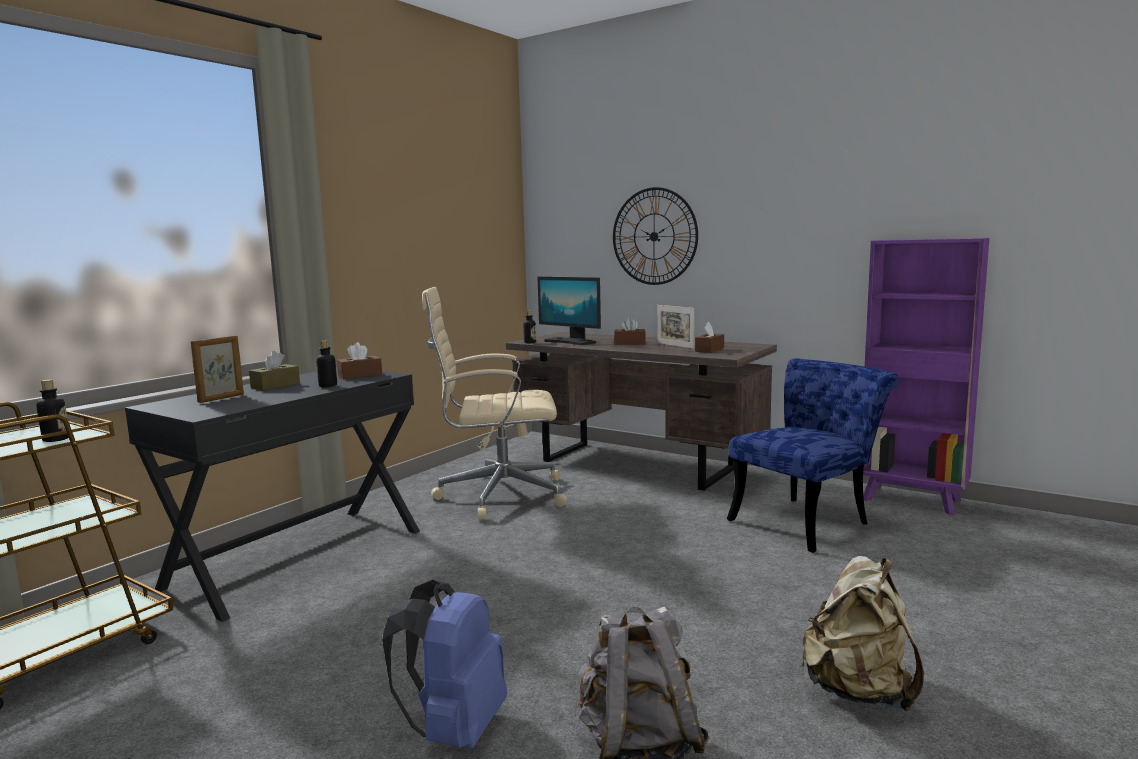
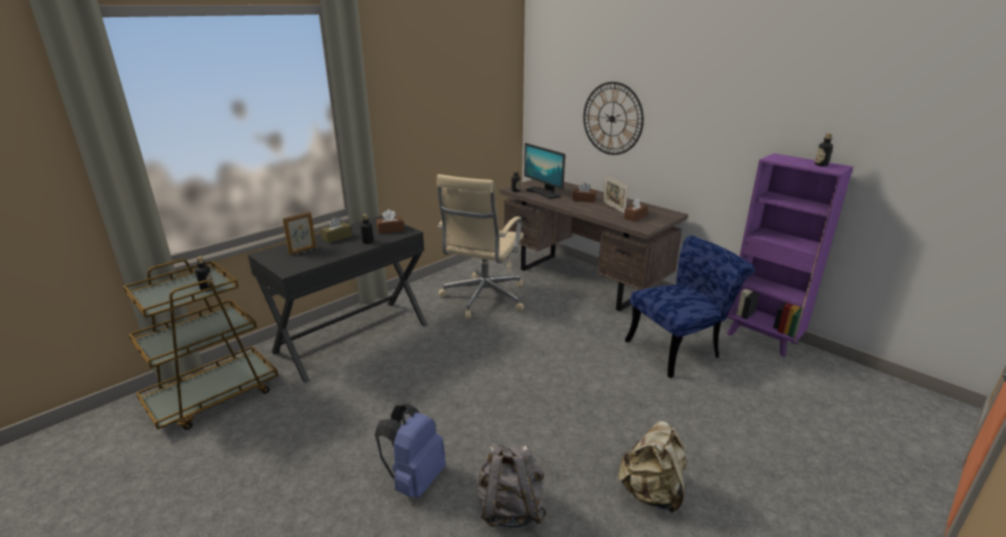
camera: 10 degrees right, 15 degrees up
beige office chair [422,287,567,520] -> beige office chair turned 75 degrees counterclockwise [437,174,524,318]
none -> bottle [815,133,833,167]

